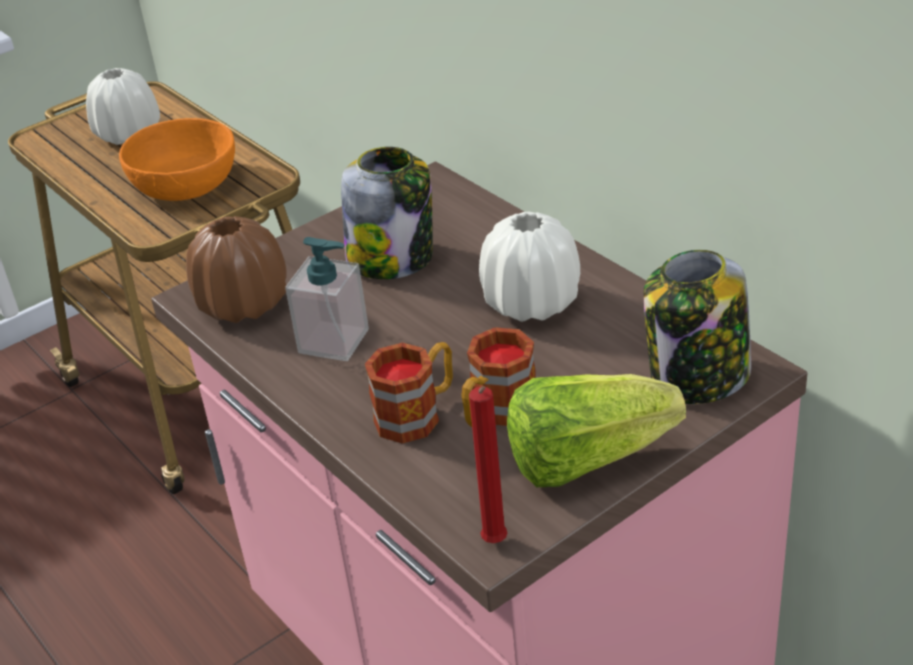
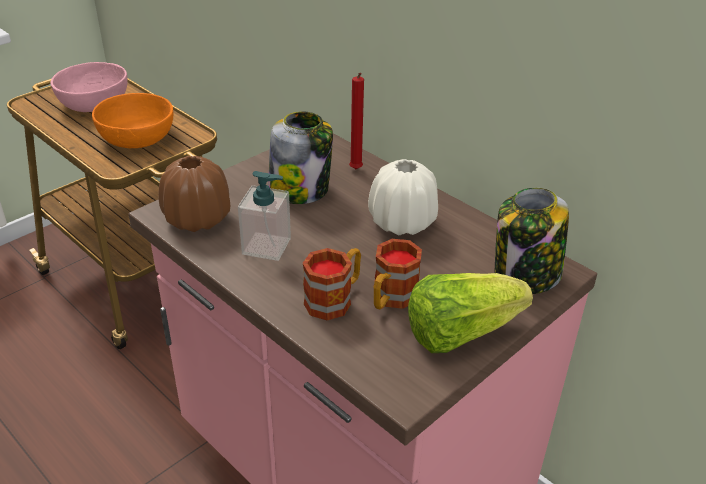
camera: 10 degrees left, 0 degrees up
white vase [86,68,160,145] -> pink bowl [51,62,128,112]
red candle [469,386,508,543] -> red candle moved to [349,73,364,169]

